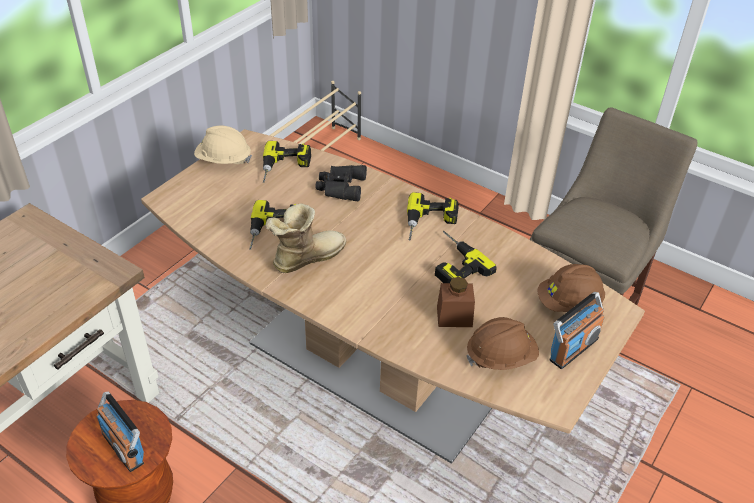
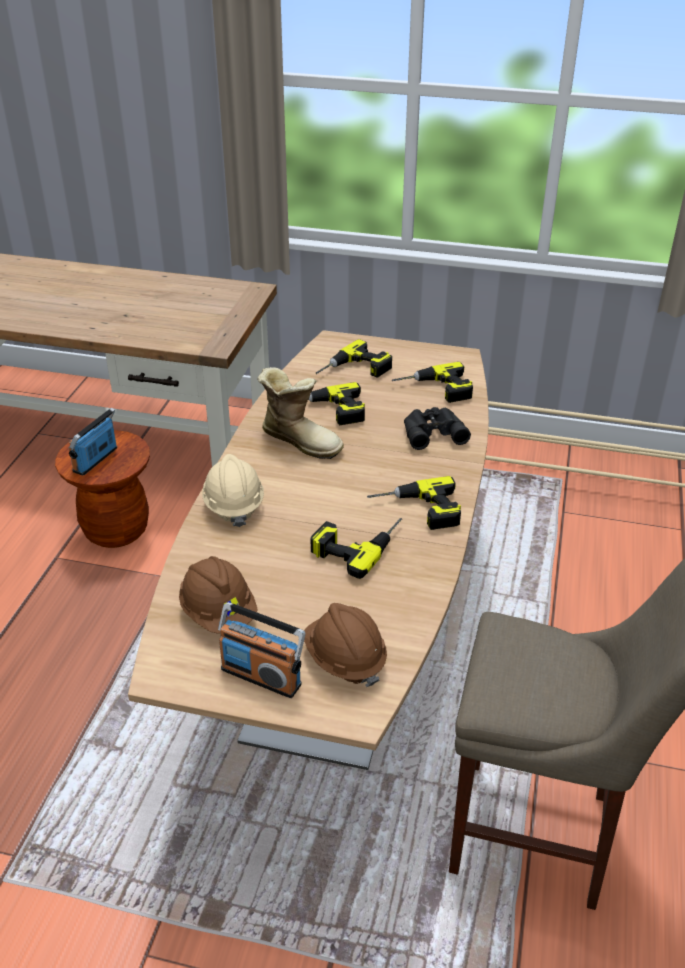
camera: 70 degrees right, 5 degrees down
beige hard hat [194,126,252,164] -> beige hard hat moved to [202,454,264,527]
brown jar [437,277,475,327] -> none
none -> power drill [316,339,392,378]

